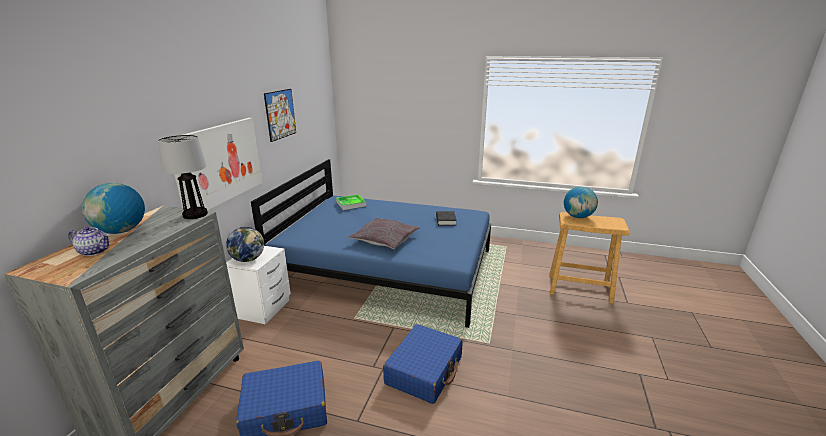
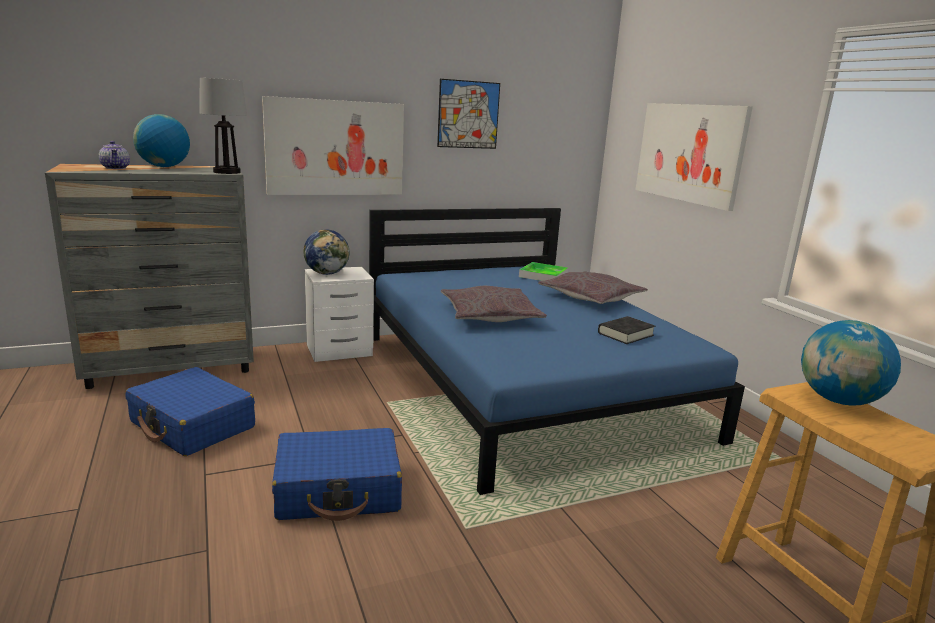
camera: 50 degrees right, 5 degrees down
none -> grey pillow [538,271,648,304]
none -> picture [636,103,753,211]

